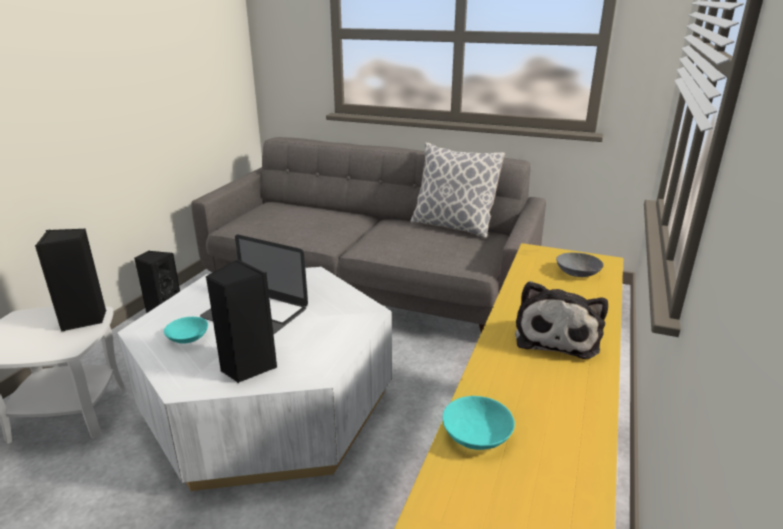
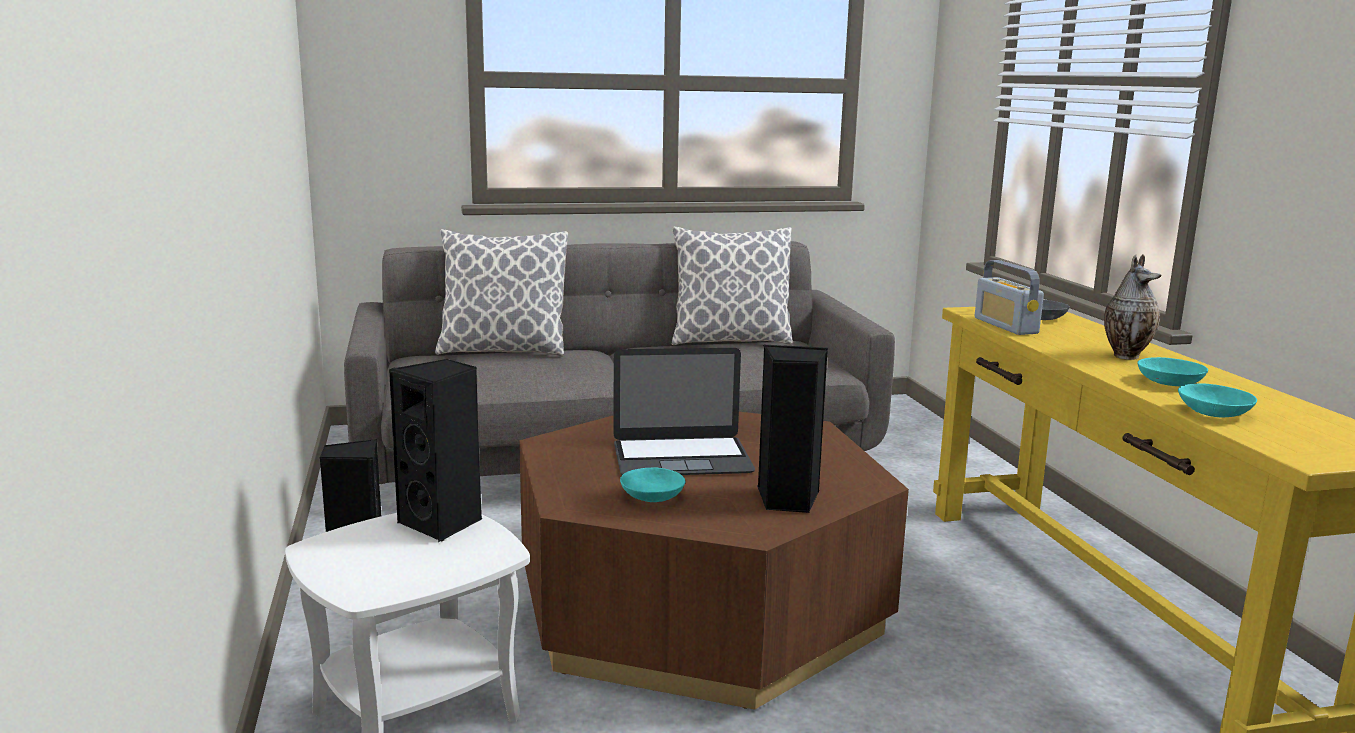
camera: 35 degrees left, 10 degrees down
white coffee table [117,267,391,491] -> brown coffee table [519,412,909,710]
plush toy [515,281,608,359] -> vase [1104,254,1161,360]
none -> pillow [435,229,568,356]
none -> radio [975,260,1044,335]
none -> turquoise bowl [1137,357,1208,386]

